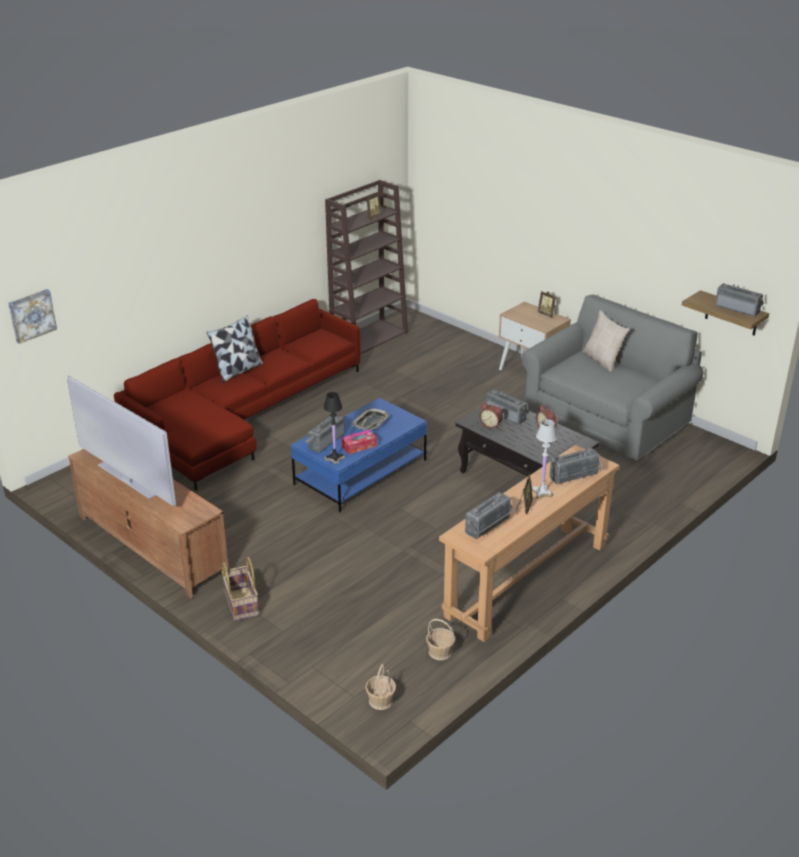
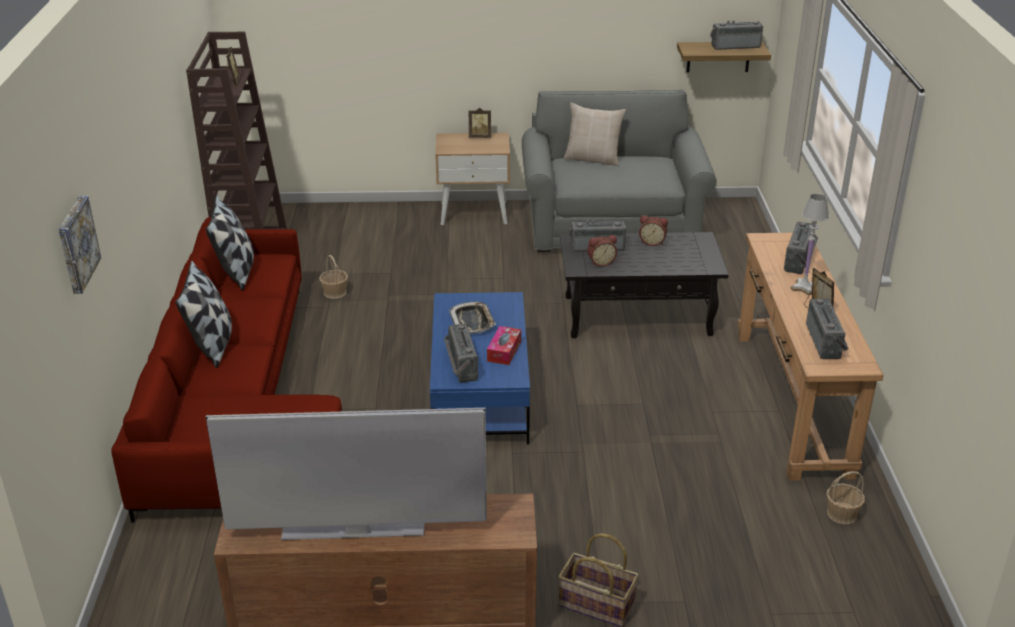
camera: 45 degrees left, 0 degrees up
picture [8,289,57,344] -> picture moved to [59,196,101,294]
black table lamp [324,392,345,464] -> none
basket [365,664,396,710] -> basket moved to [319,255,348,299]
none -> pillow [206,195,254,290]

